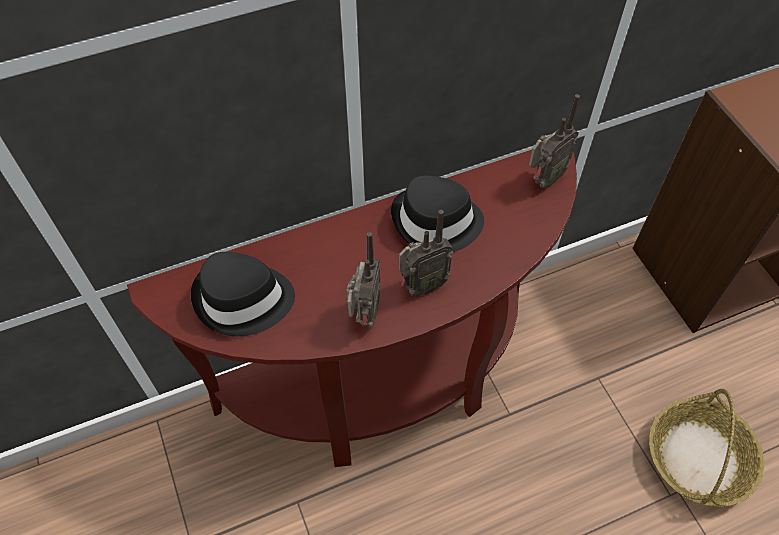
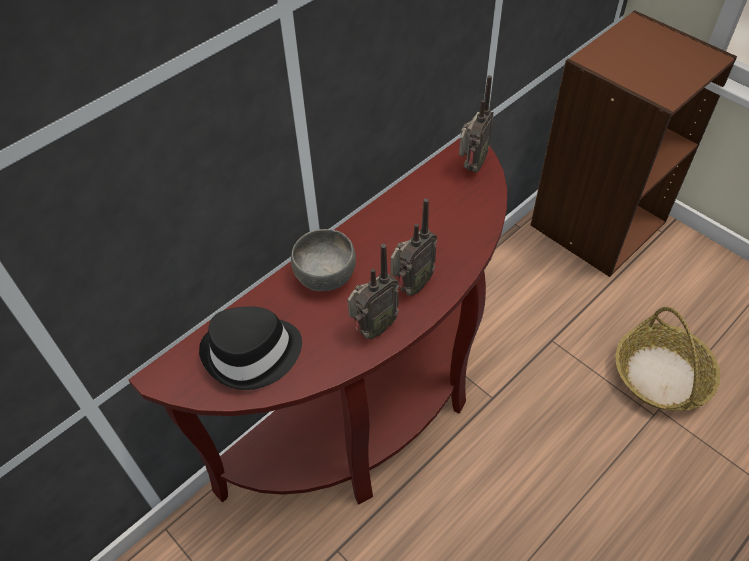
camera: 20 degrees left, 5 degrees down
radio [346,232,380,328] -> radio turned 60 degrees clockwise [348,244,399,339]
black hat [391,175,484,252] -> none
none -> grey bowl [291,229,356,291]

